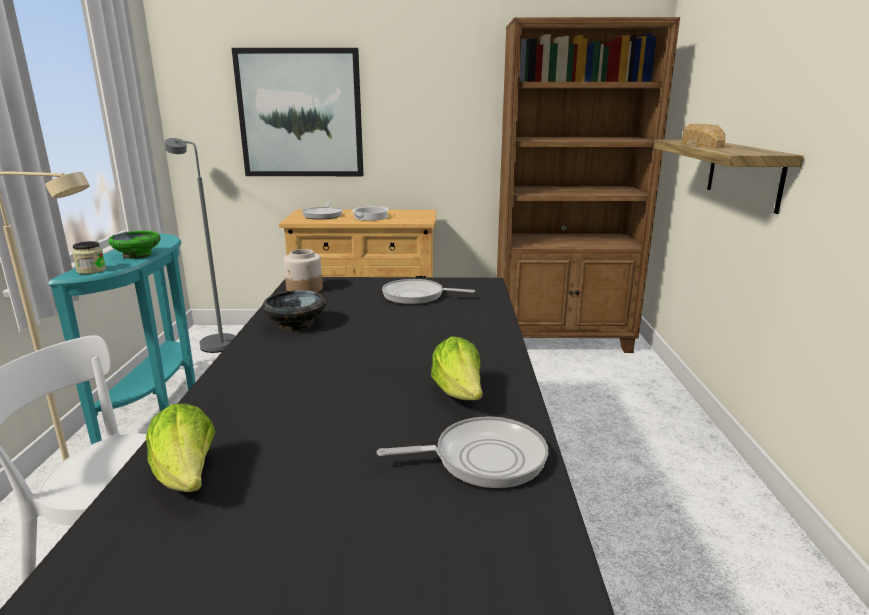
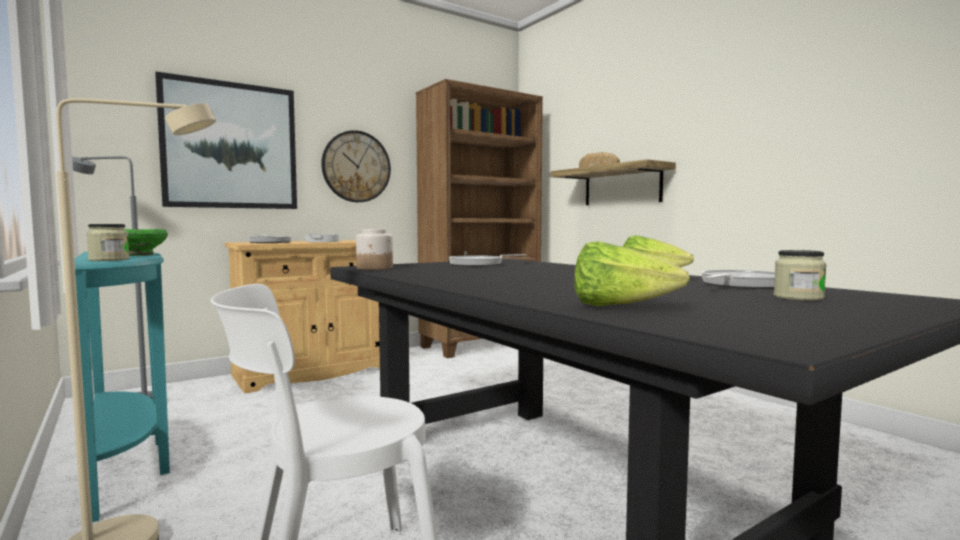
camera: 35 degrees left, 15 degrees down
black bowl [263,290,326,331] -> none
none -> wall clock [321,130,391,202]
none -> jar [774,250,827,301]

